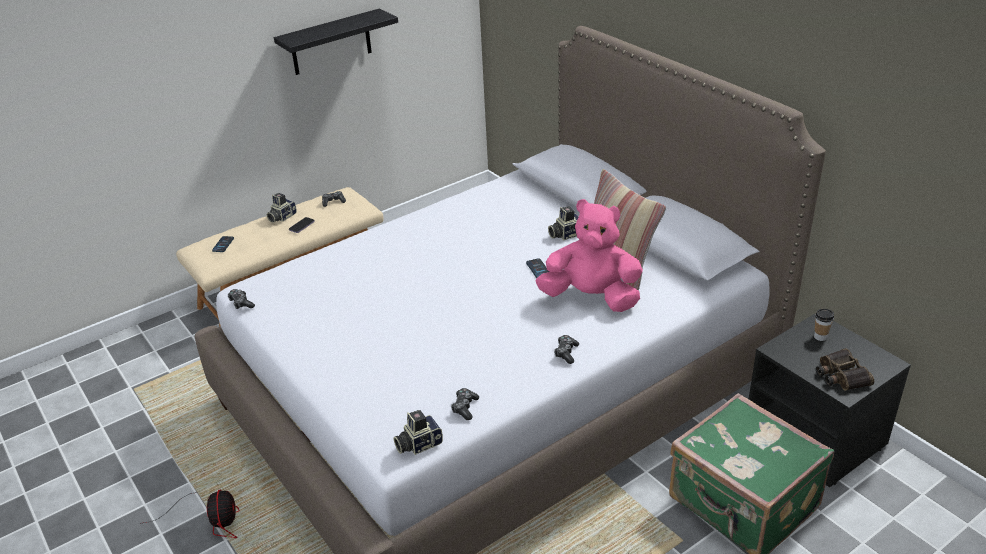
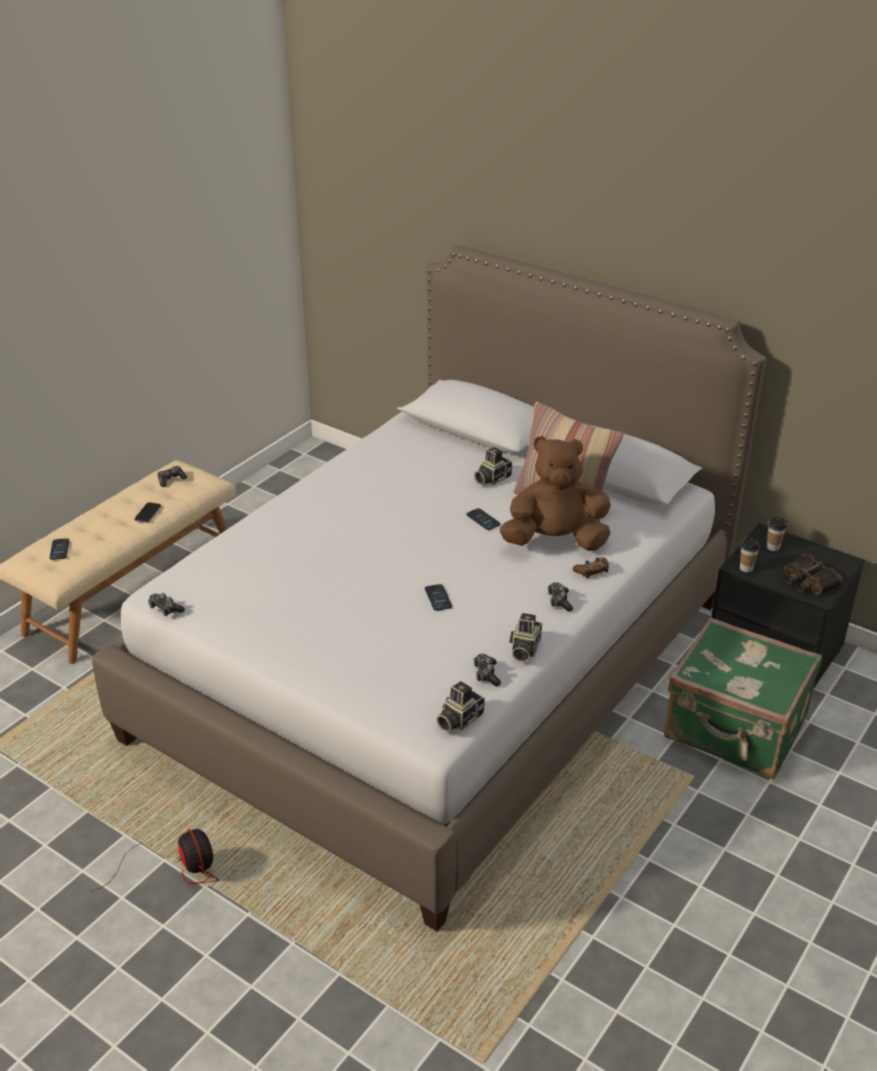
camera: 20 degrees left, 0 degrees up
camera [267,193,297,223] -> camera moved to [509,613,542,662]
black shelf [274,8,398,75] -> none
pink plush toy [535,199,643,312] -> brown plush toy [500,436,611,551]
none -> phone [425,584,452,611]
none -> brown game controller [573,557,609,578]
none -> cup [740,538,760,572]

